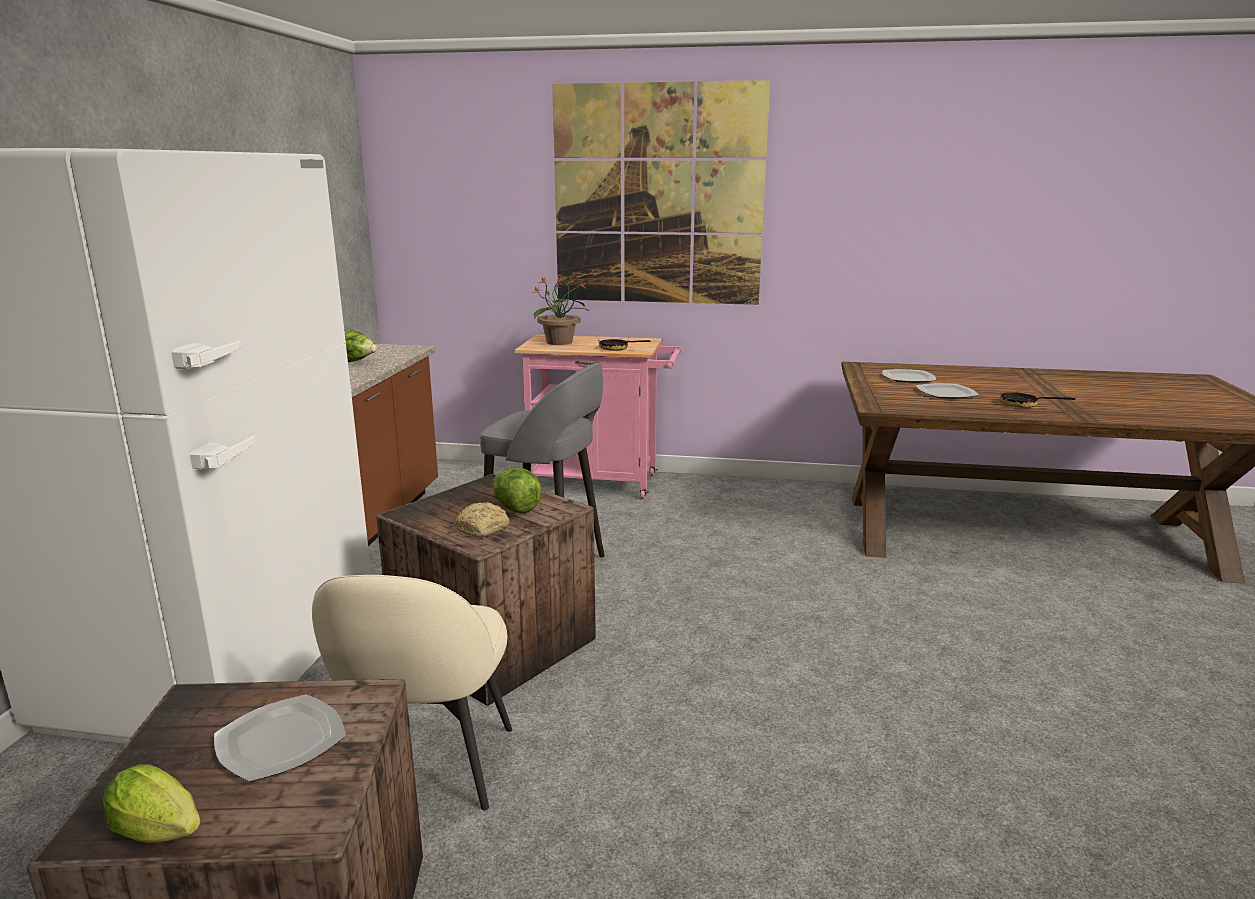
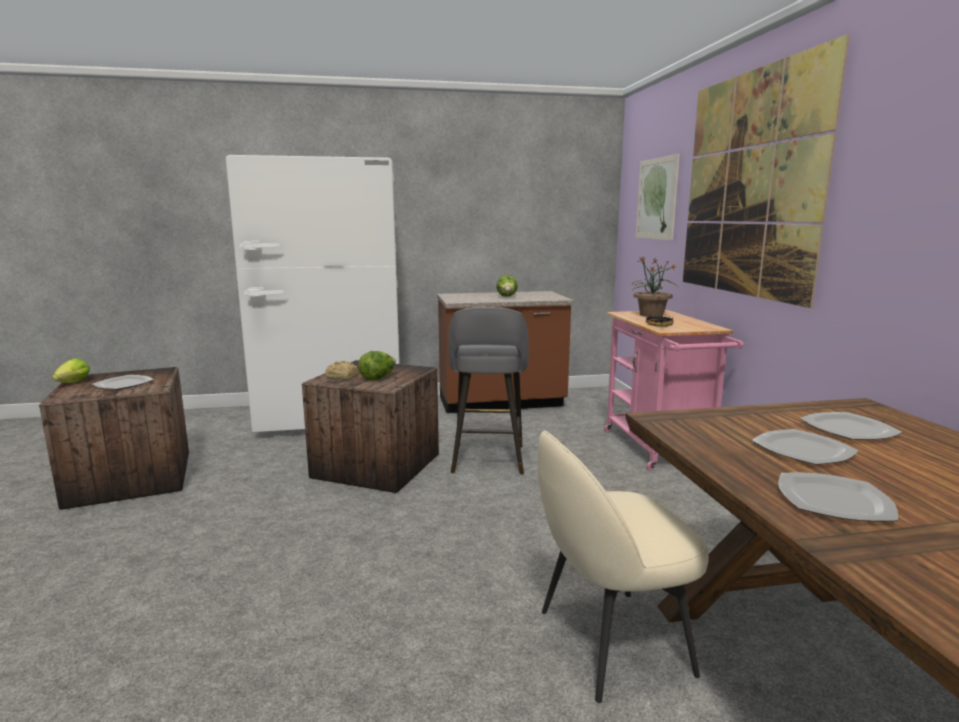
camera: 70 degrees right, 5 degrees down
beige chair [312,575,512,810] -> beige chair moved to [538,430,709,703]
frying pan [1000,388,1076,408] -> plate [778,473,898,521]
none -> picture [636,154,679,240]

